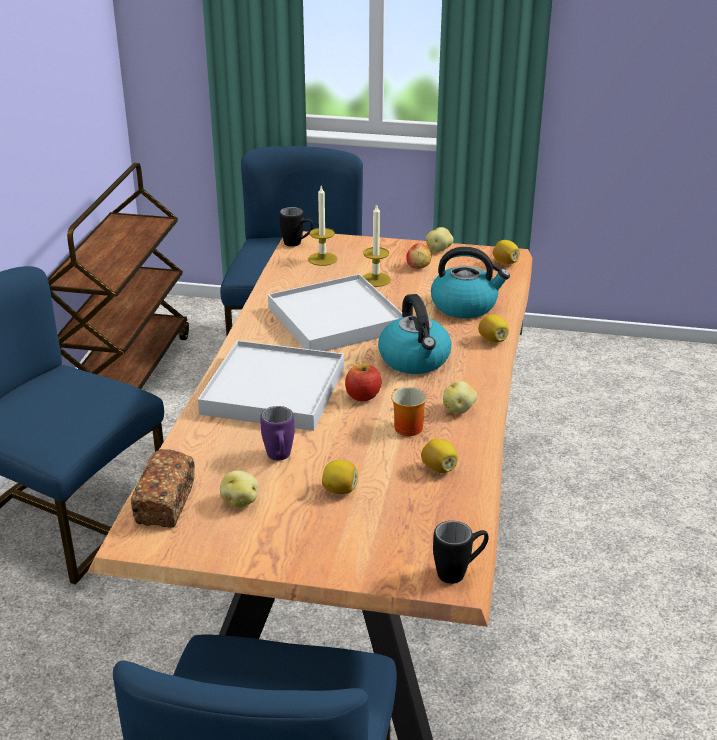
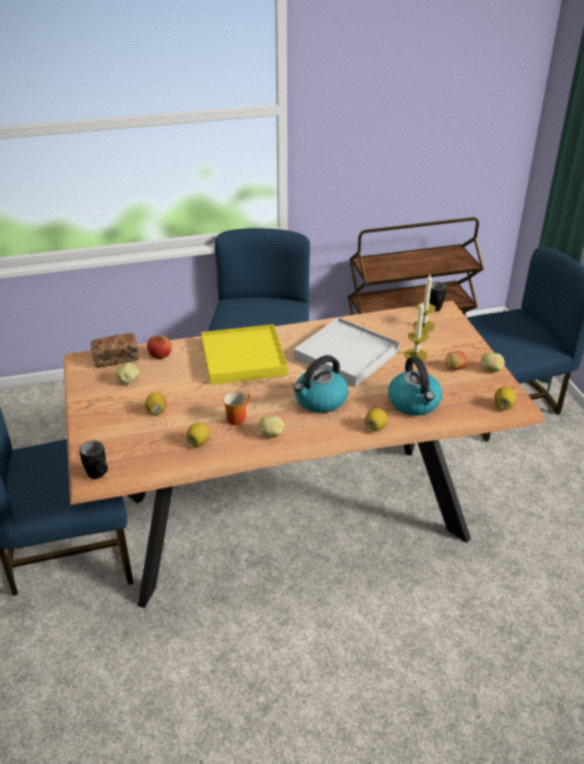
camera: 65 degrees right, 5 degrees up
white tray [198,340,344,431] -> yellow tray [201,324,288,385]
purple mug [260,406,294,461] -> none
apple [345,364,381,401] -> apple moved to [147,335,172,359]

